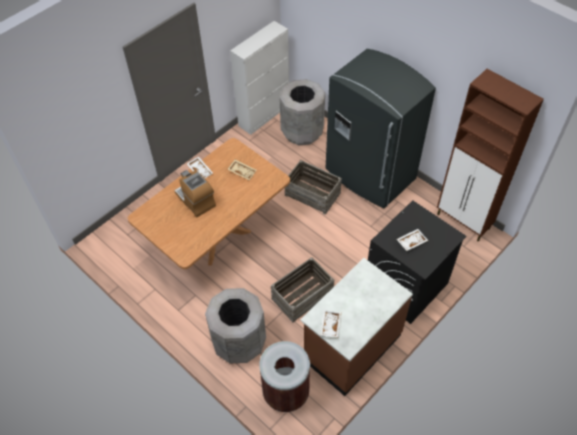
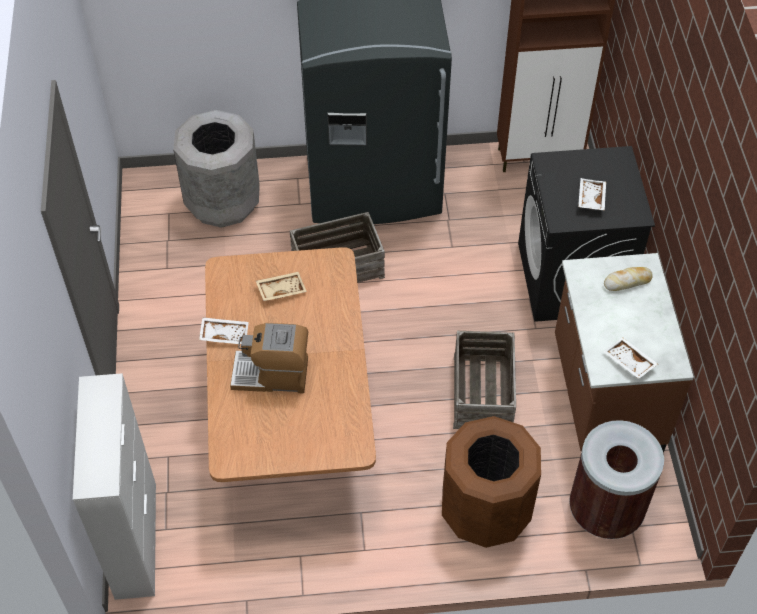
camera: 50 degrees left, 0 degrees up
grey trash can [205,288,266,363] -> brown trash can [442,416,541,548]
white cabinet [230,21,289,135] -> white cabinet moved to [73,373,156,600]
none -> bread [604,267,653,291]

